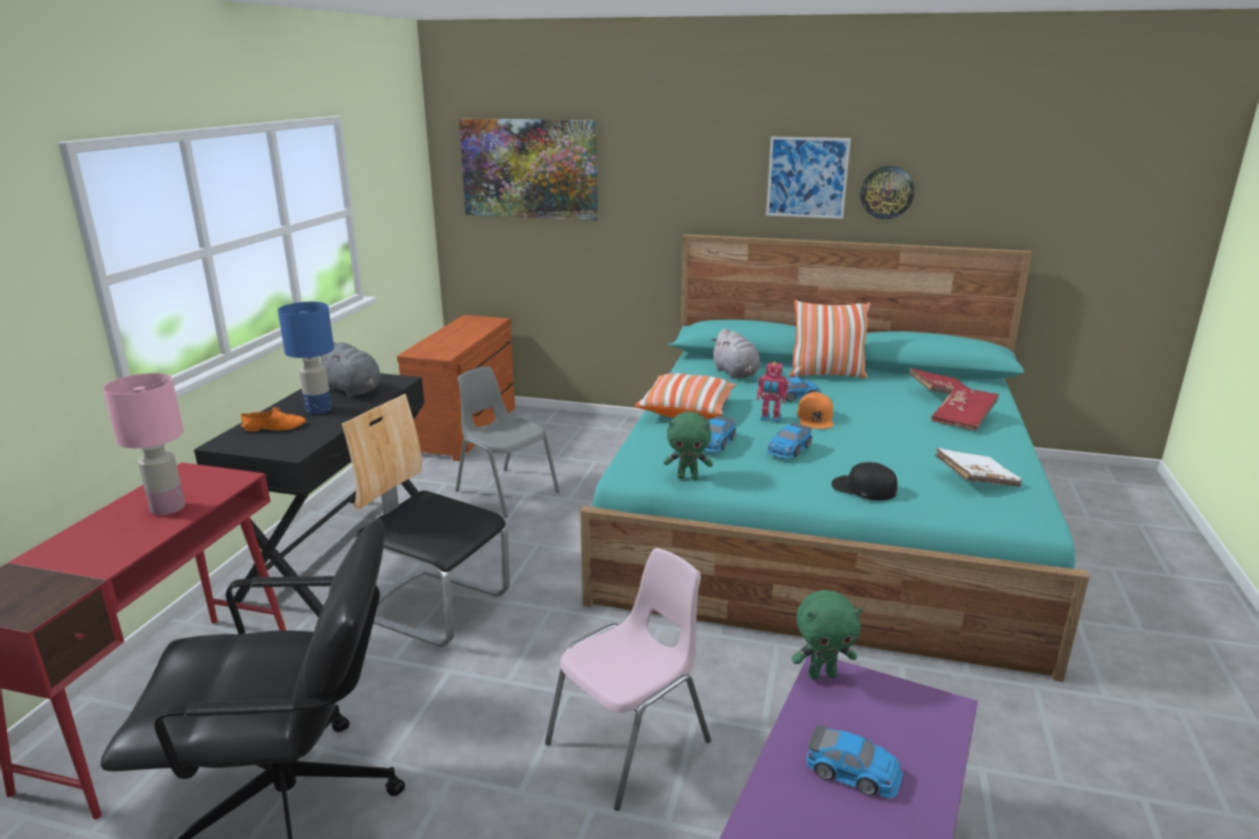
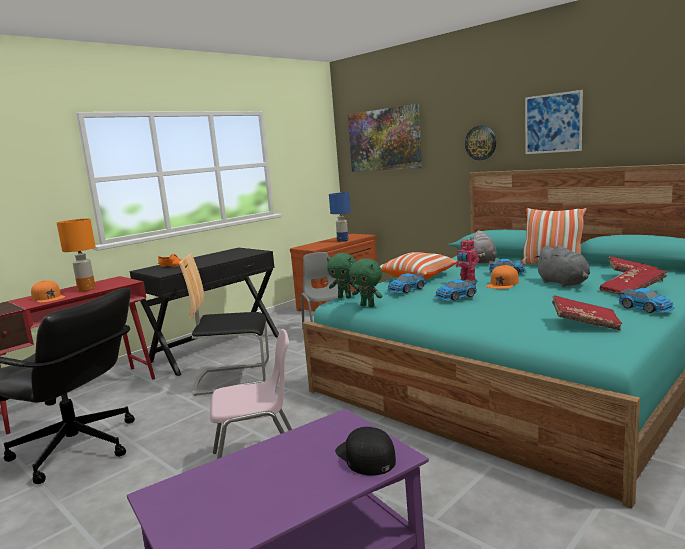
camera: 30 degrees right, 10 degrees down
pink table lamp [103,373,185,516] -> orange table lamp [57,218,96,292]
blue table lamp [278,302,334,414] -> blue table lamp moved to [329,192,351,242]
grey plush toy [320,342,382,397] -> grey plush toy moved to [534,245,590,287]
chair [342,394,510,647] -> chair turned 60 degrees counterclockwise [179,253,269,396]
green plush toy [792,590,862,680] -> green plush toy moved to [327,253,359,298]
toy car [807,724,903,798] -> toy car moved to [619,288,675,313]
black cap [832,462,897,500] -> black cap moved to [335,427,396,476]
wall clock [860,166,914,219] -> wall clock moved to [465,126,496,160]
white book [935,448,1021,487] -> red book [552,295,622,331]
none -> orange cap [31,280,65,303]

